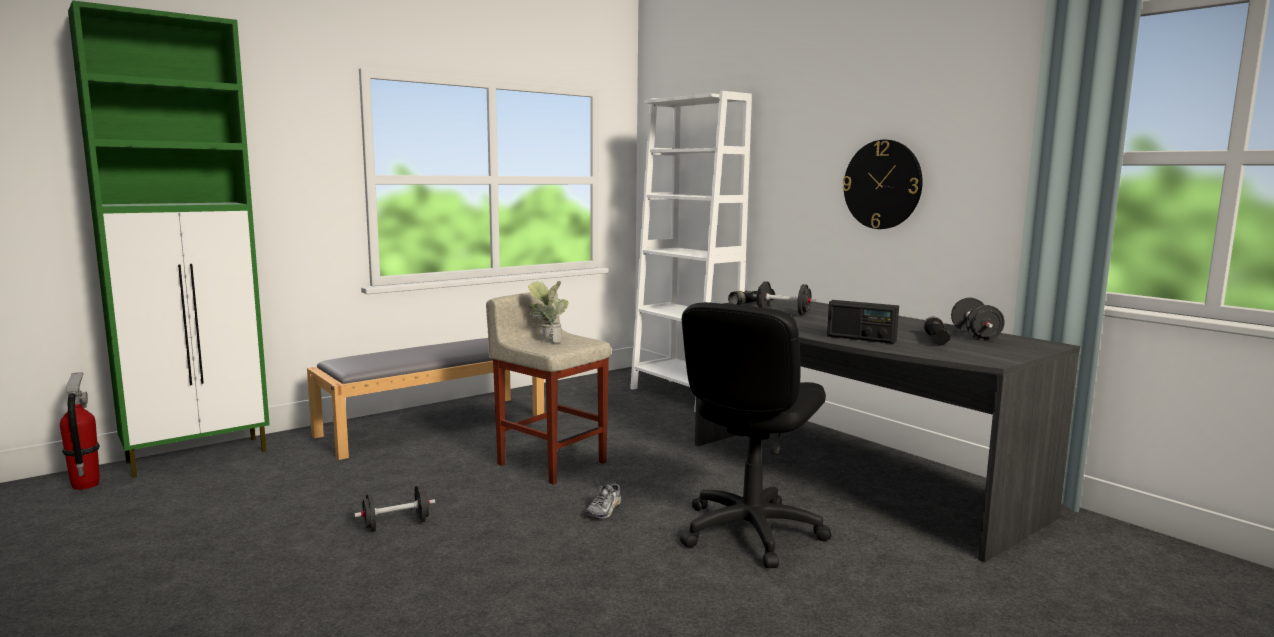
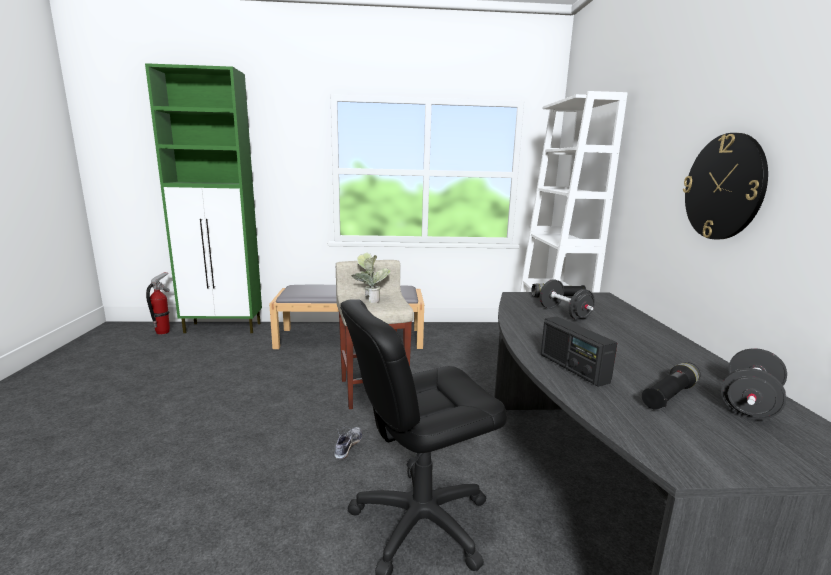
camera: 35 degrees right, 5 degrees up
black dumbbell [354,485,435,532] -> none
shoe [585,481,621,518] -> shoe turned 135 degrees clockwise [334,427,362,460]

